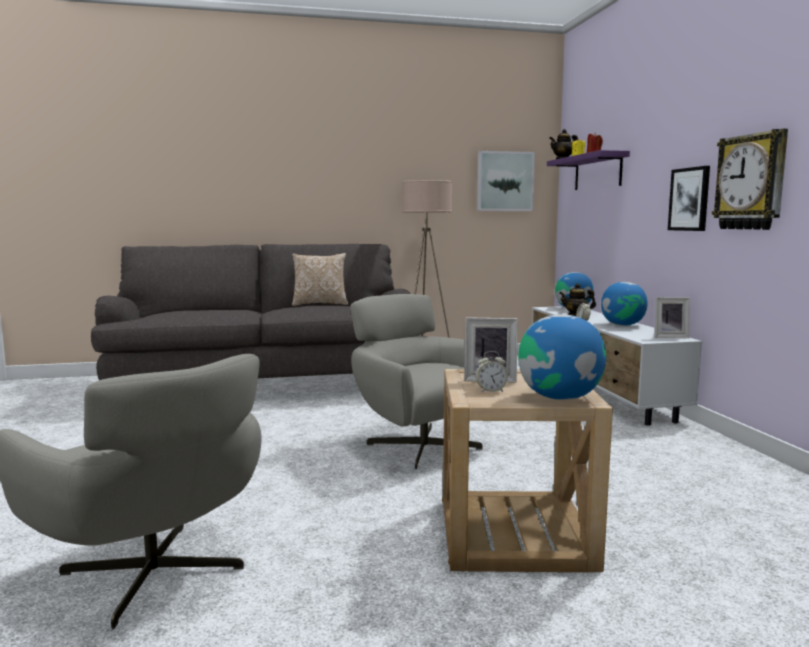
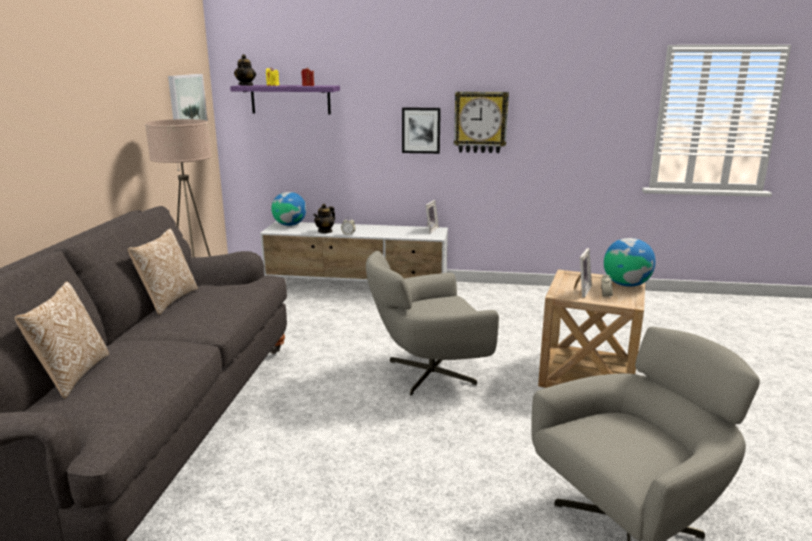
camera: 70 degrees left, 10 degrees up
globe [601,282,648,326] -> none
none -> pillow [15,282,109,398]

